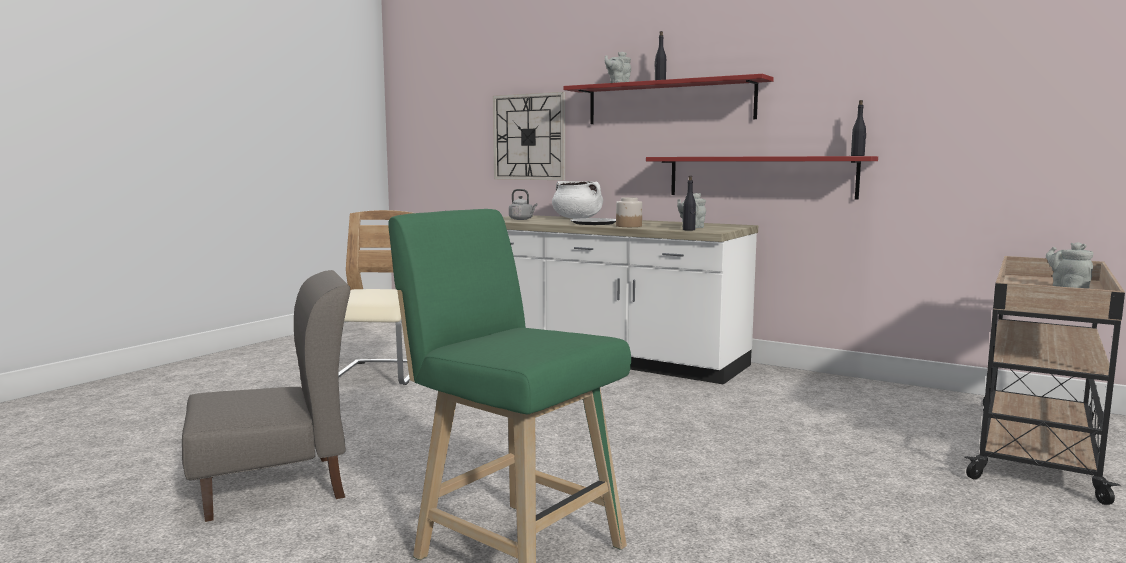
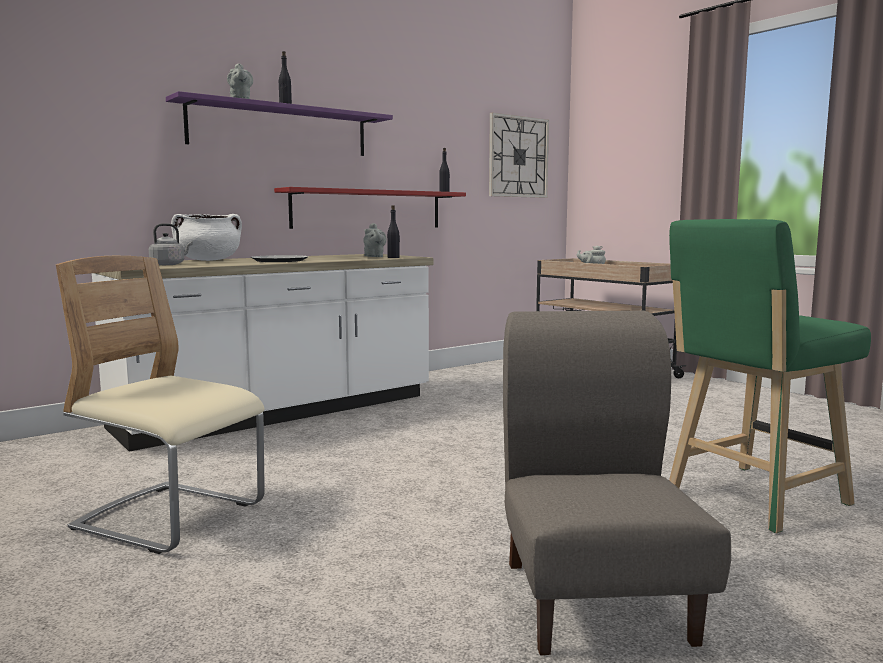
camera: 70 degrees left, 0 degrees up
wall clock [493,92,565,180] -> wall clock moved to [489,112,549,198]
red shelf [563,74,774,124] -> purple shelf [166,91,393,156]
jar [616,197,642,227] -> none

